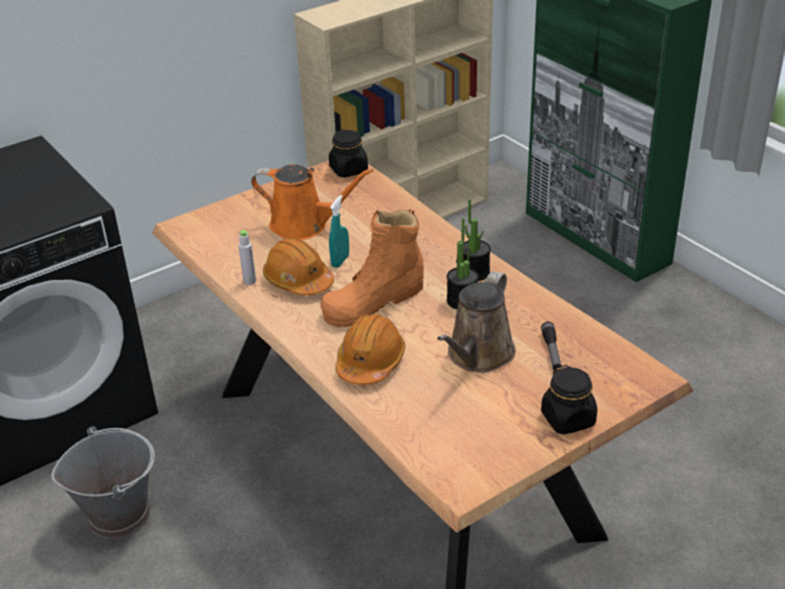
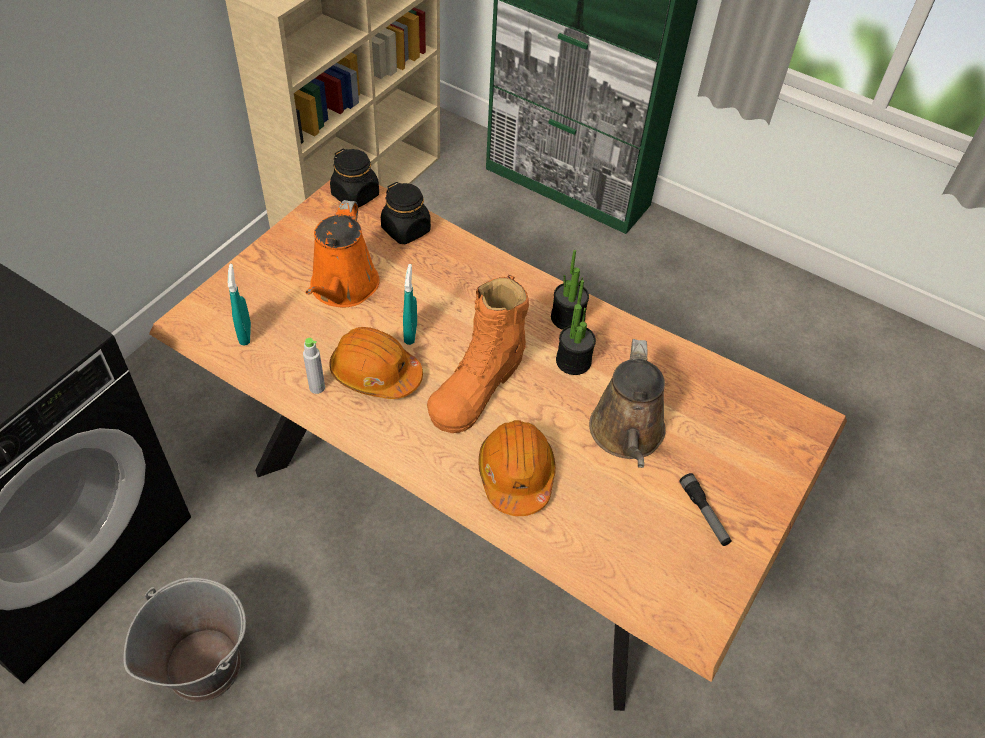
camera: 25 degrees left, 15 degrees up
orange watering can [251,165,374,240] -> orange watering can turned 105 degrees clockwise [305,200,379,307]
flashlight [541,322,562,371] -> flashlight moved to [679,473,731,546]
black jar [541,365,597,435] -> black jar moved to [381,182,431,244]
none -> turquoise spray bottle [228,264,251,345]

